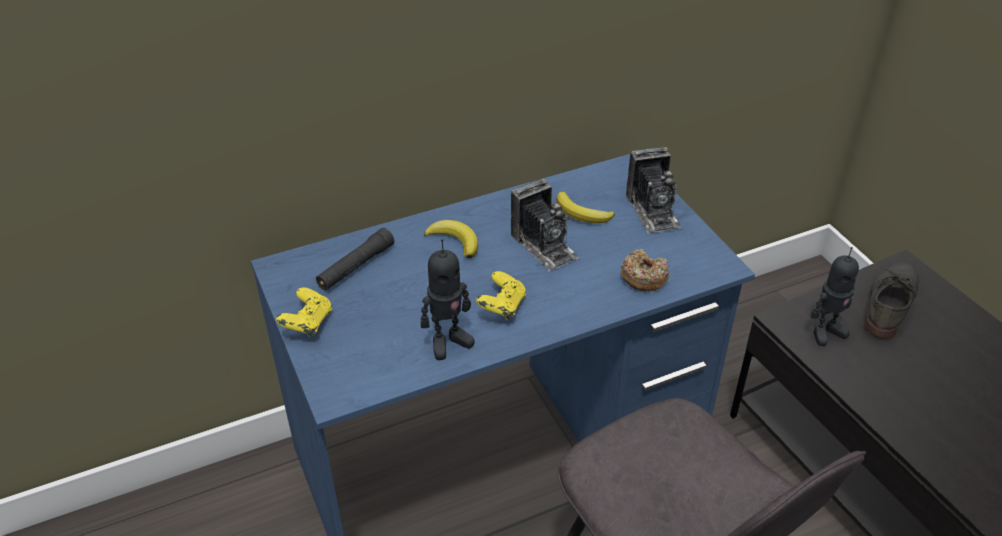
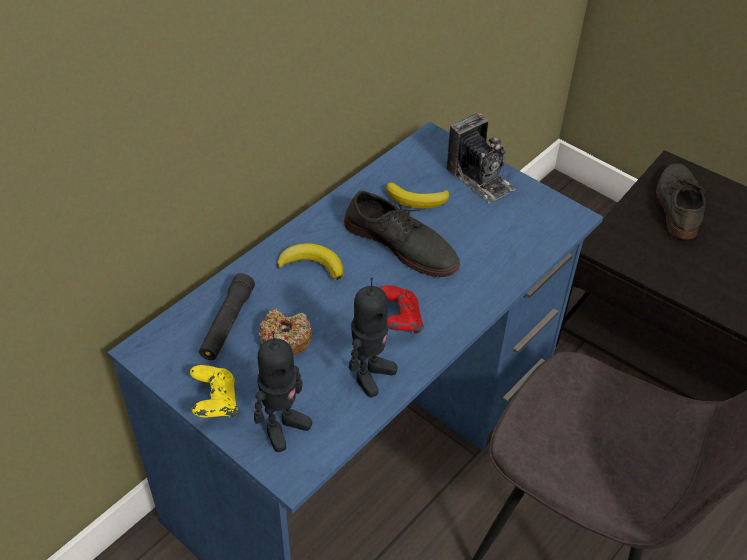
camera: 25 degrees left, 5 degrees up
yellow game controller [476,271,526,320] -> red game controller [380,285,424,334]
camera [511,179,580,271] -> grey shoe [344,191,460,277]
donut [621,249,669,291] -> donut moved to [259,308,312,355]
toy robot [811,247,859,346] -> toy robot moved to [254,331,312,452]

